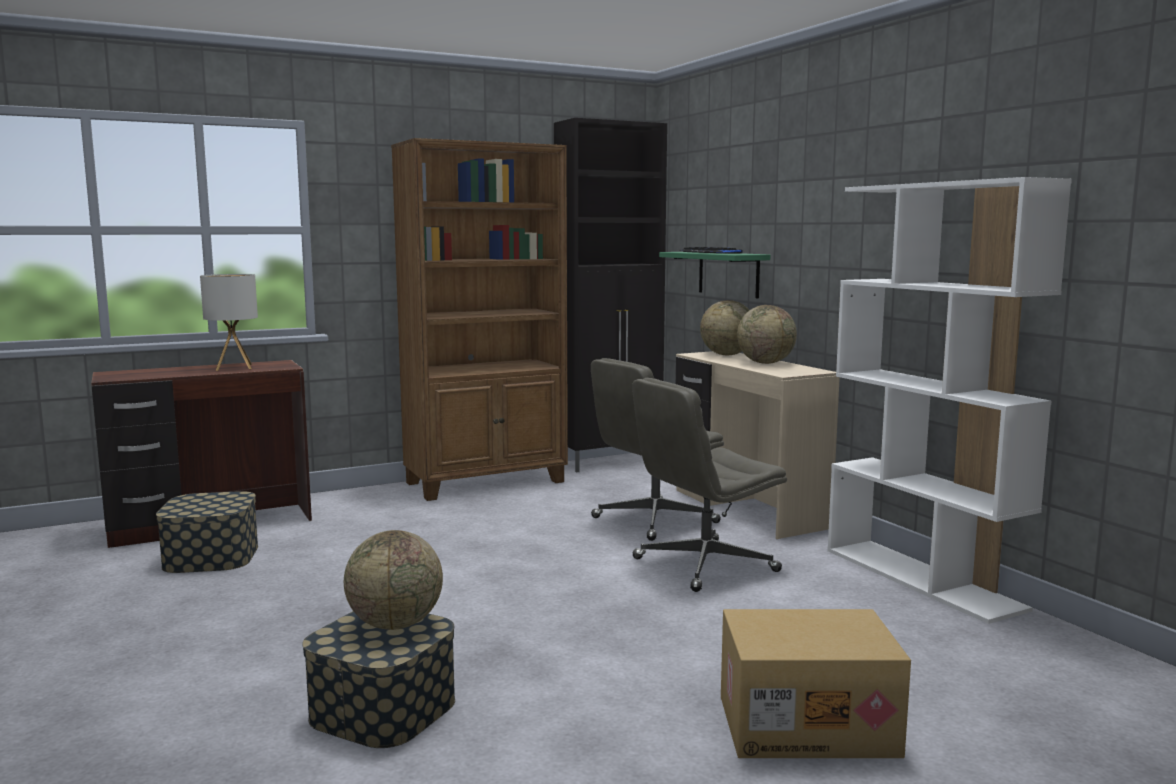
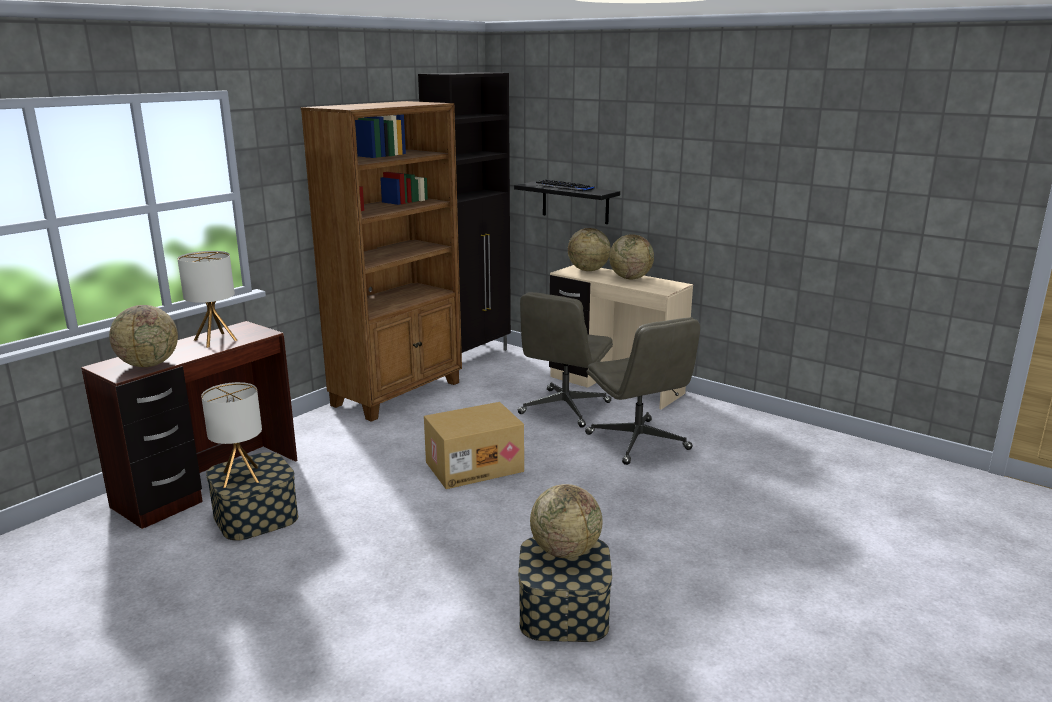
camera: 25 degrees left, 10 degrees up
grey office chair [632,378,787,592] -> grey office chair turned 60 degrees counterclockwise [585,317,700,465]
green shelf [659,252,770,298] -> black shelf [514,181,620,224]
cardboard box [721,609,911,758] -> cardboard box moved to [424,402,524,489]
white bookcase [827,177,1072,624] -> none
none -> globe [109,305,178,367]
none -> table lamp [201,382,262,488]

